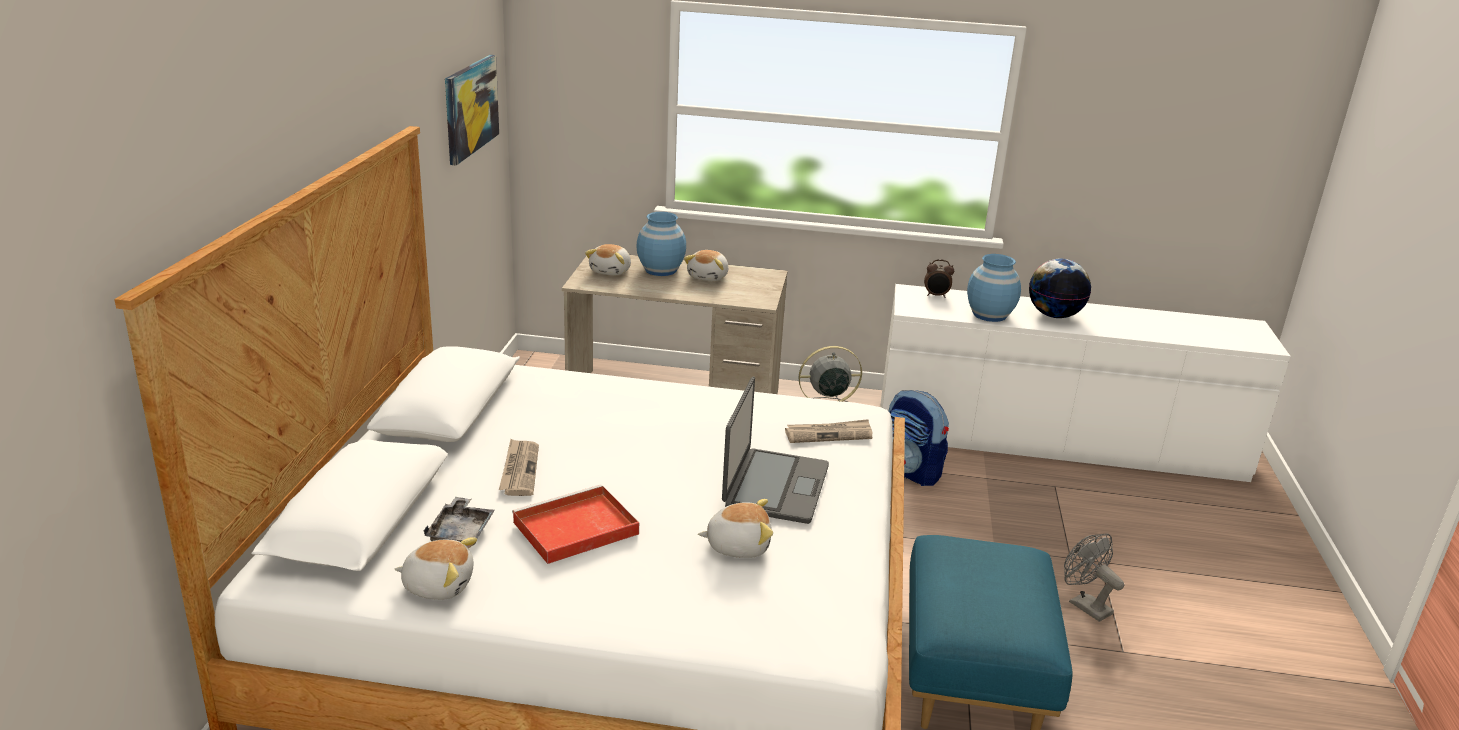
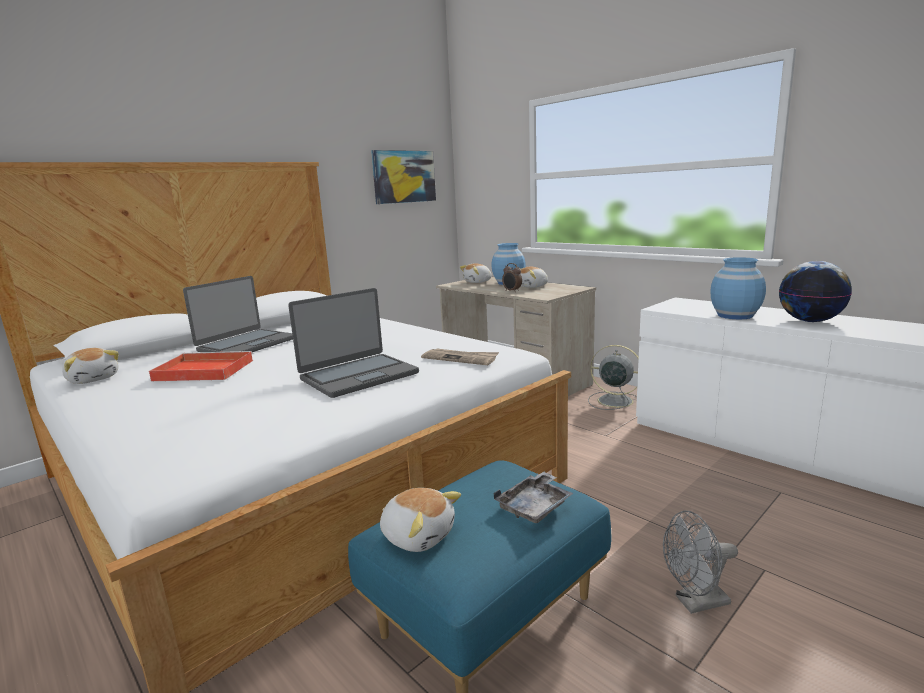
camera: 40 degrees right, 10 degrees down
grey tray [424,497,495,546] -> grey tray moved to [493,472,573,523]
newspaper [499,439,539,496] -> laptop [183,276,293,352]
plush toy [698,499,773,558] -> plush toy moved to [380,488,461,552]
backpack [888,390,949,486] -> none
alarm clock [924,259,954,298] -> alarm clock moved to [502,263,522,292]
grey fan [1064,533,1124,622] -> grey fan turned 105 degrees counterclockwise [663,510,738,614]

